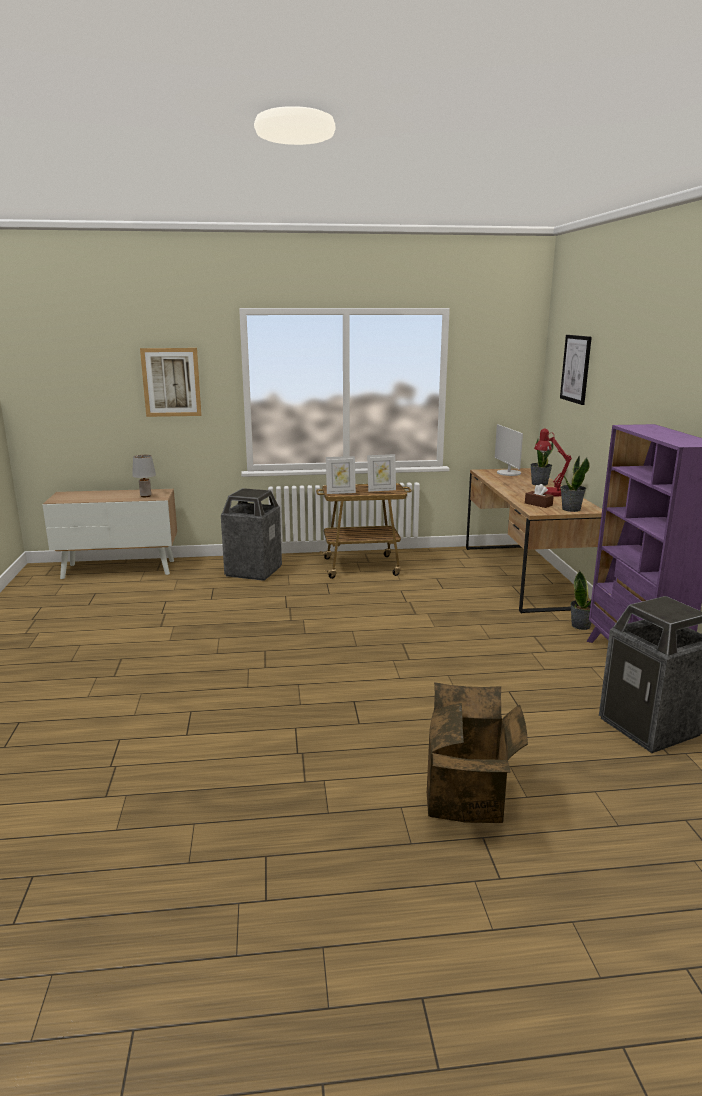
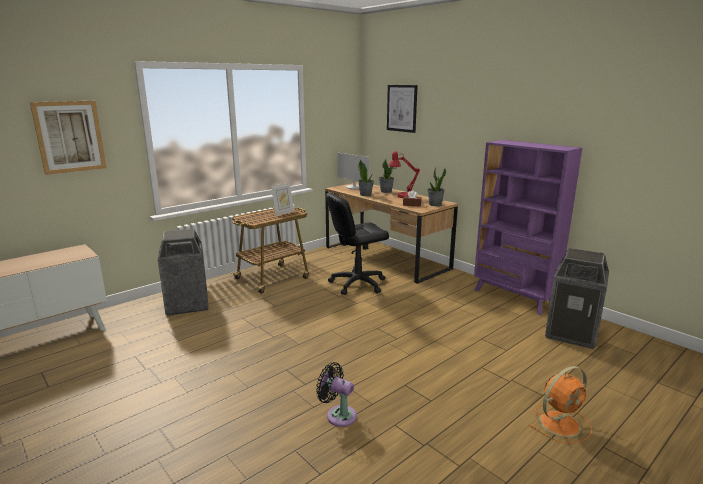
camera: 35 degrees left, 0 degrees up
grey table lamp [132,455,156,497] -> none
picture frame [326,456,356,494] -> none
cardboard box [427,682,528,823] -> orange fan [530,366,592,444]
potted plant [570,571,592,630] -> potted plant moved to [358,159,374,196]
none -> black fan [316,362,357,427]
none -> black office chair [325,193,389,295]

